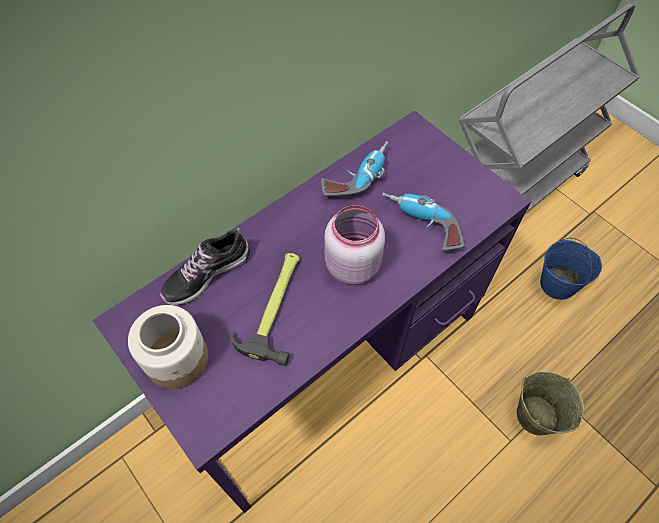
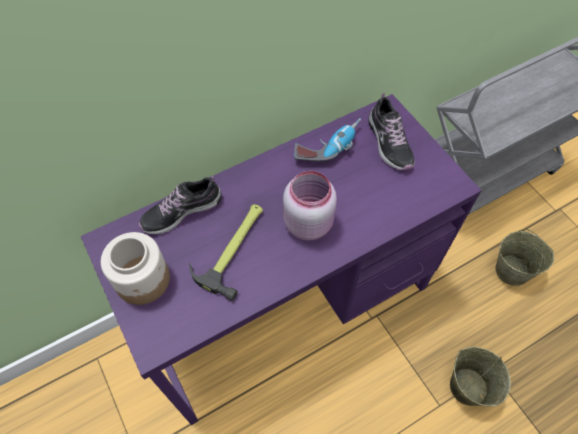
camera: 10 degrees right, 0 degrees up
power drill [382,193,464,251] -> none
blue bucket [540,238,602,300] -> beige bucket [495,229,554,286]
none -> shoe [368,93,415,170]

